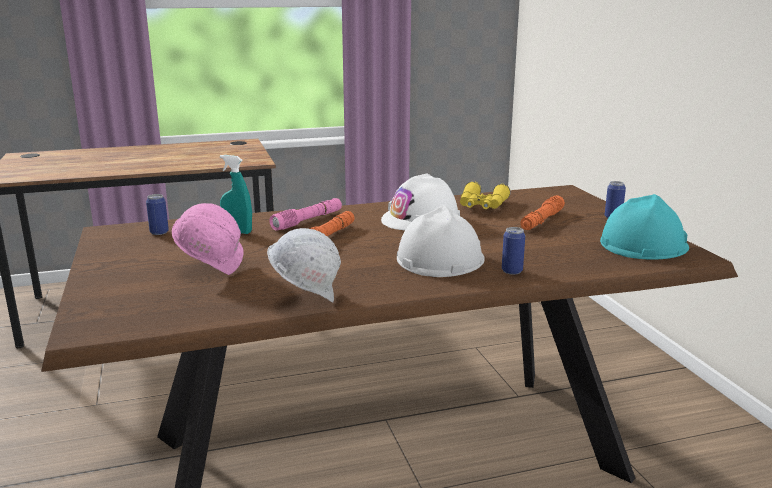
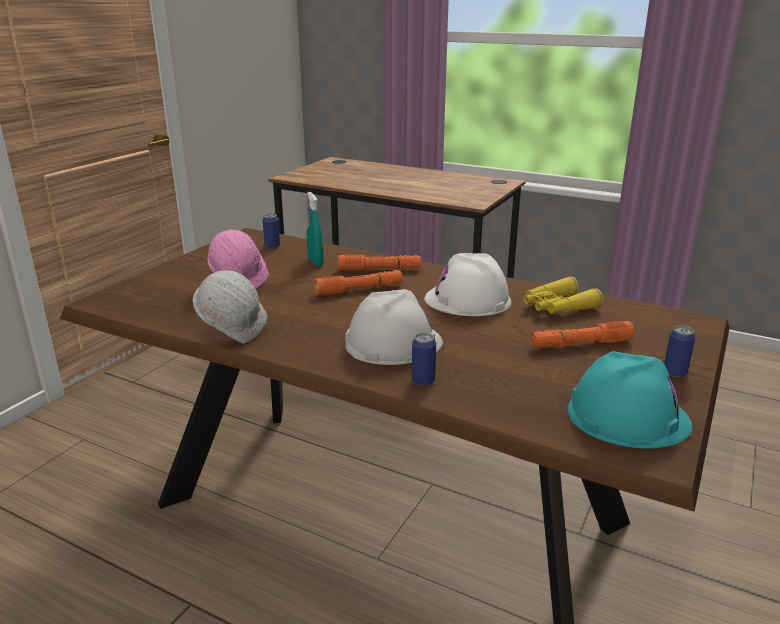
camera: 45 degrees right, 5 degrees up
pink flashlight [269,198,342,231] -> orange flashlight [338,254,421,271]

